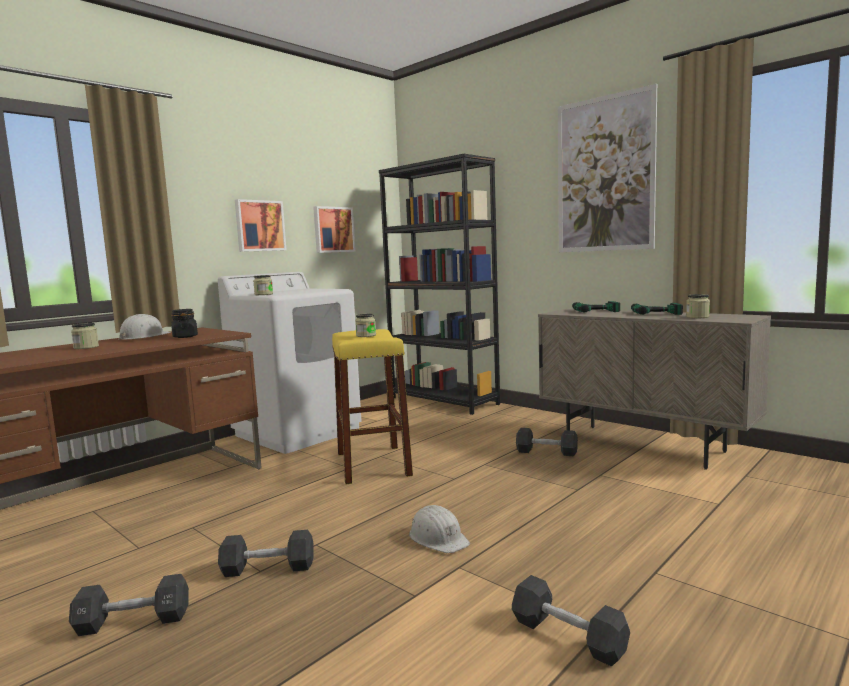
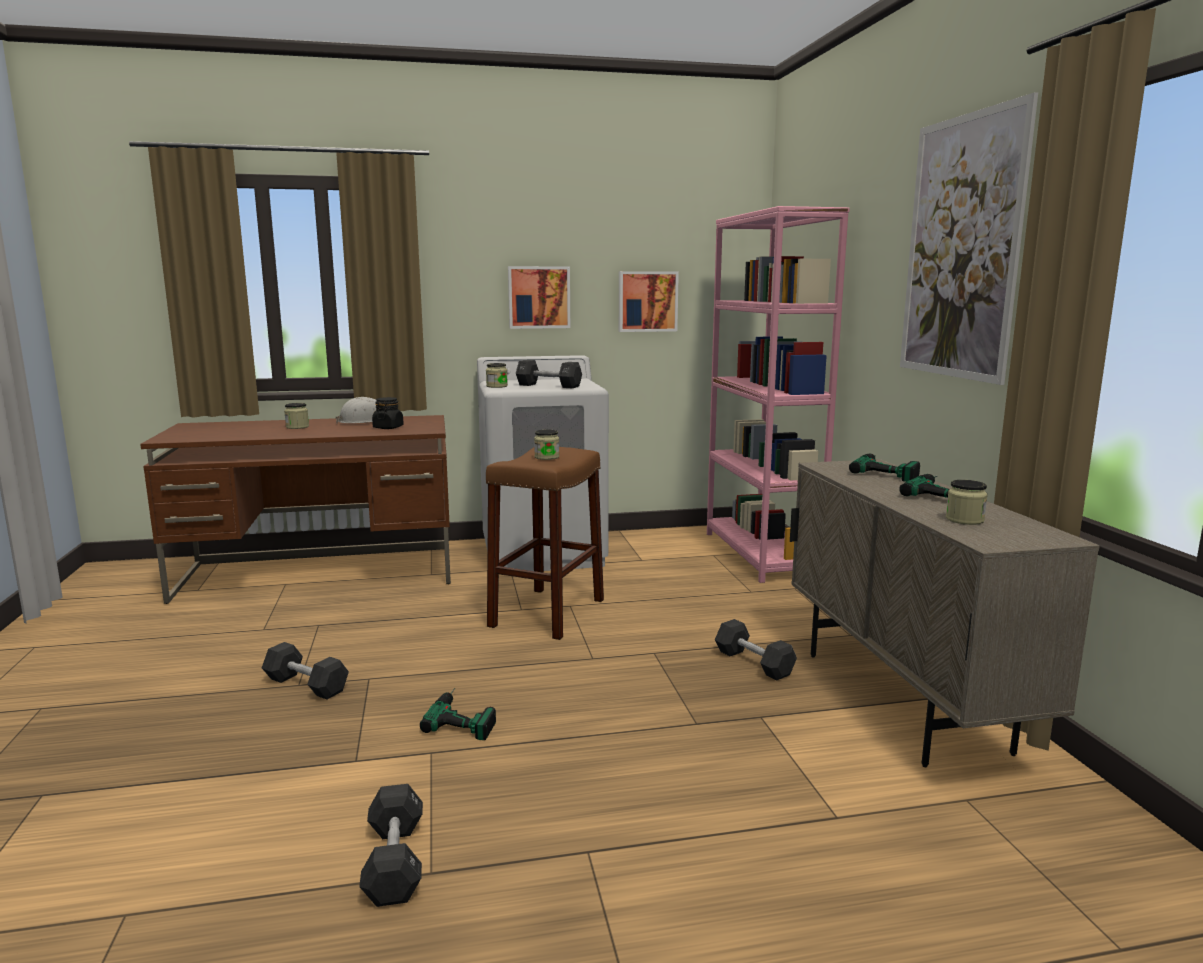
camera: 35 degrees right, 5 degrees up
black dumbbell [69,574,189,636] -> black dumbbell moved to [516,360,582,388]
yellow stool [332,329,413,484] -> brown stool [486,447,604,640]
black bookcase [379,154,500,415] -> pink bookcase [707,206,850,583]
white hard hat [409,505,470,553] -> power drill [420,688,496,740]

